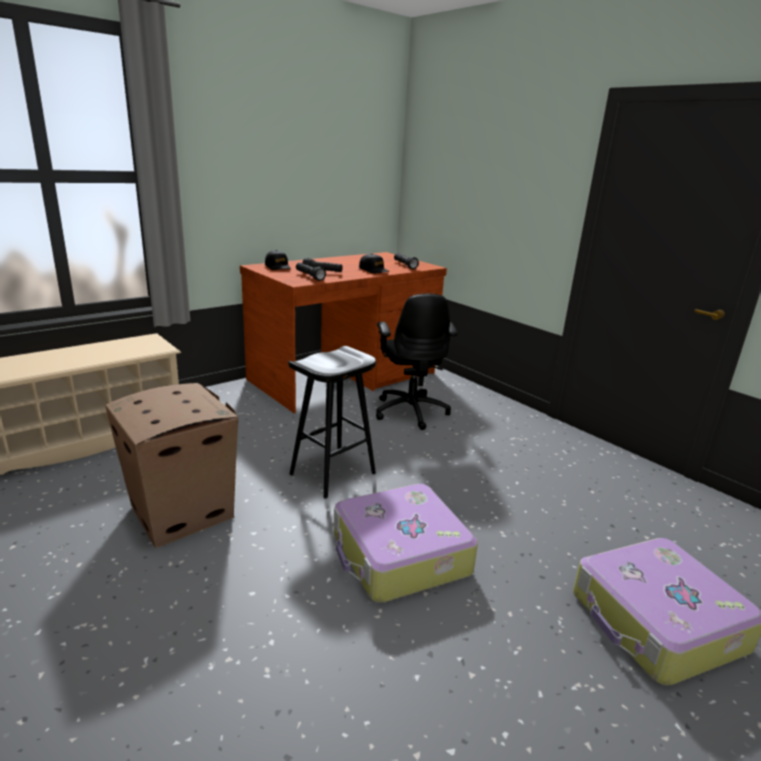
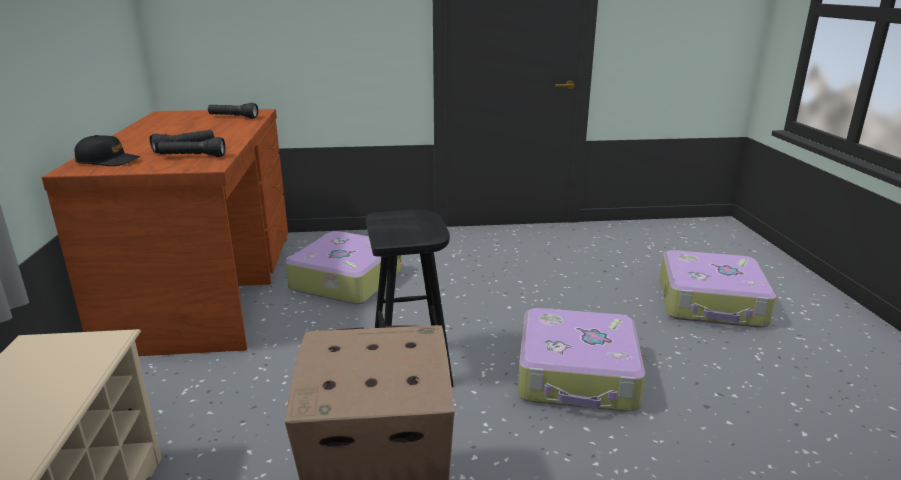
camera: 55 degrees left, 0 degrees up
black cap [359,254,389,274] -> none
black office chair [376,294,458,430] -> suitcase [285,231,401,304]

